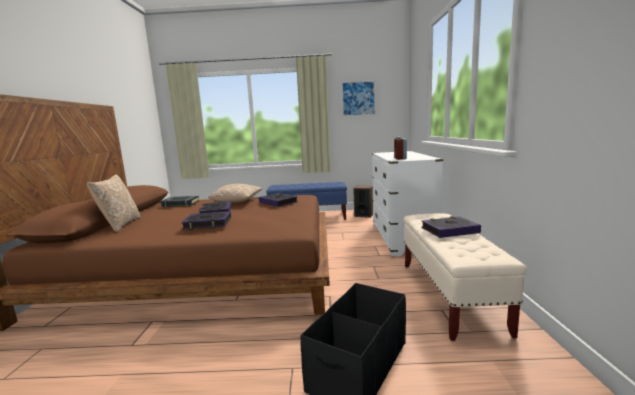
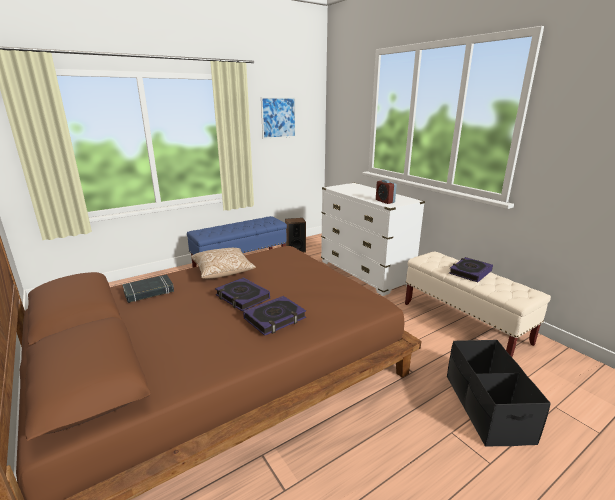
camera: 35 degrees left, 10 degrees up
pillow [87,175,141,232] -> none
book [259,193,298,207] -> none

